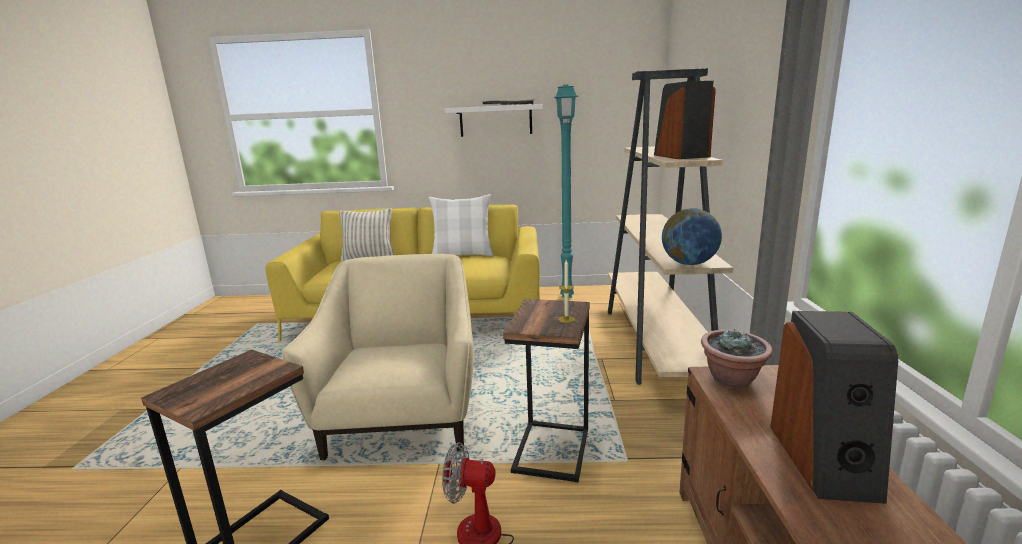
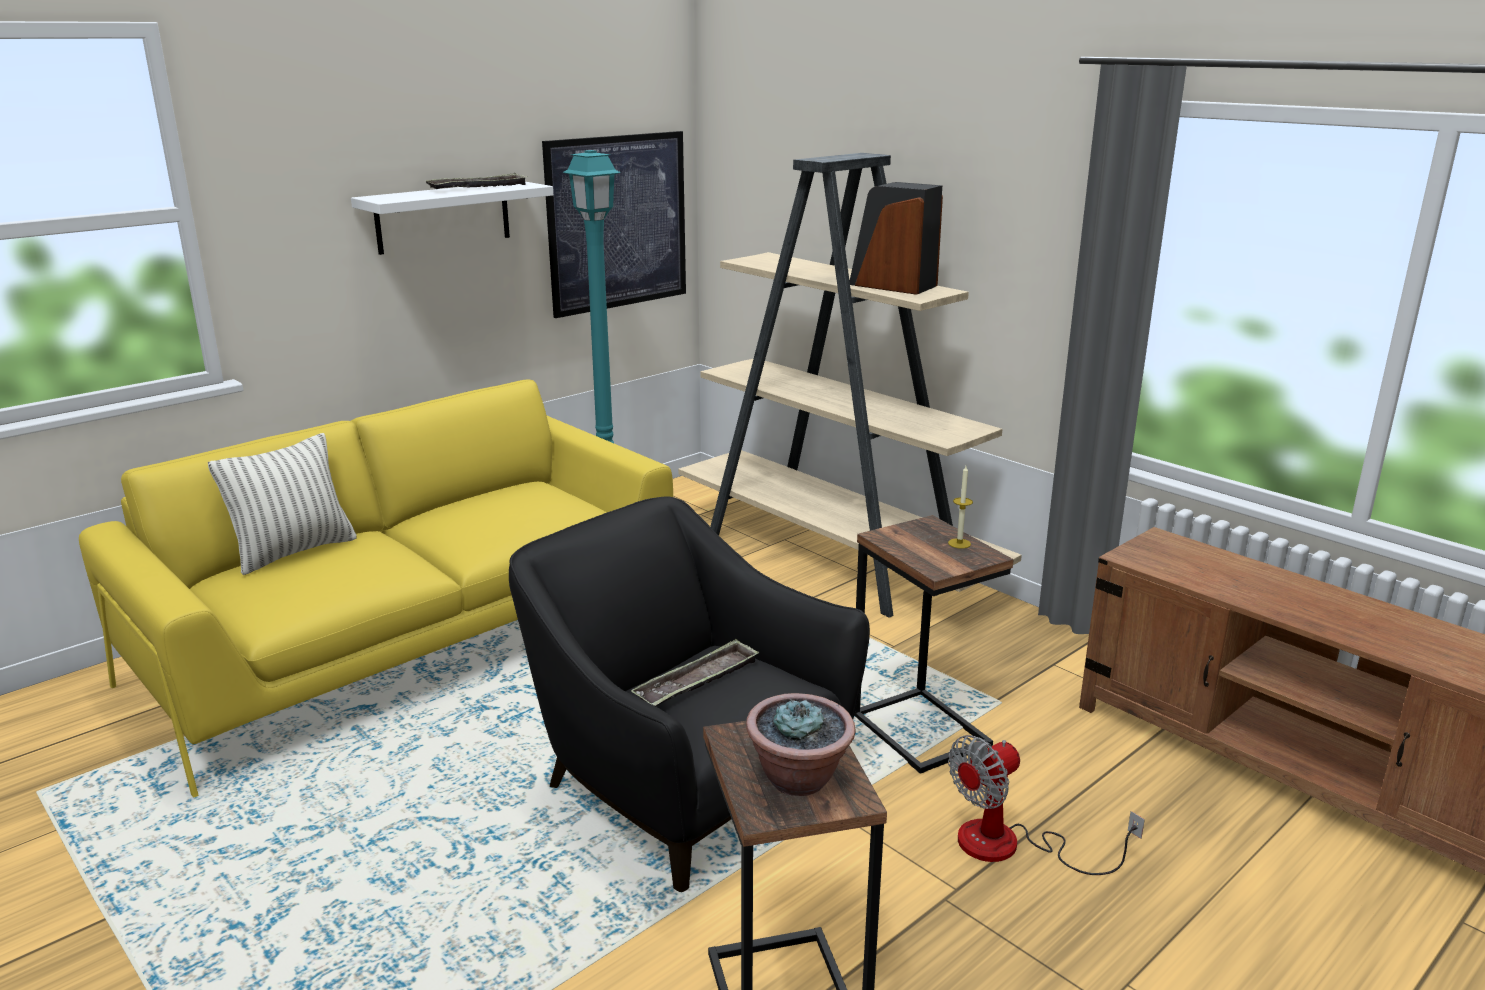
camera: 45 degrees left, 5 degrees up
beige armchair [282,254,474,460] -> black armchair [509,496,870,892]
white pillow [429,194,493,256] -> none
globe [662,208,722,265] -> none
potted plant [701,329,773,388] -> potted plant moved to [746,693,856,796]
speaker [770,311,898,504] -> none
none -> picture [542,131,686,318]
none -> tray [630,639,759,706]

